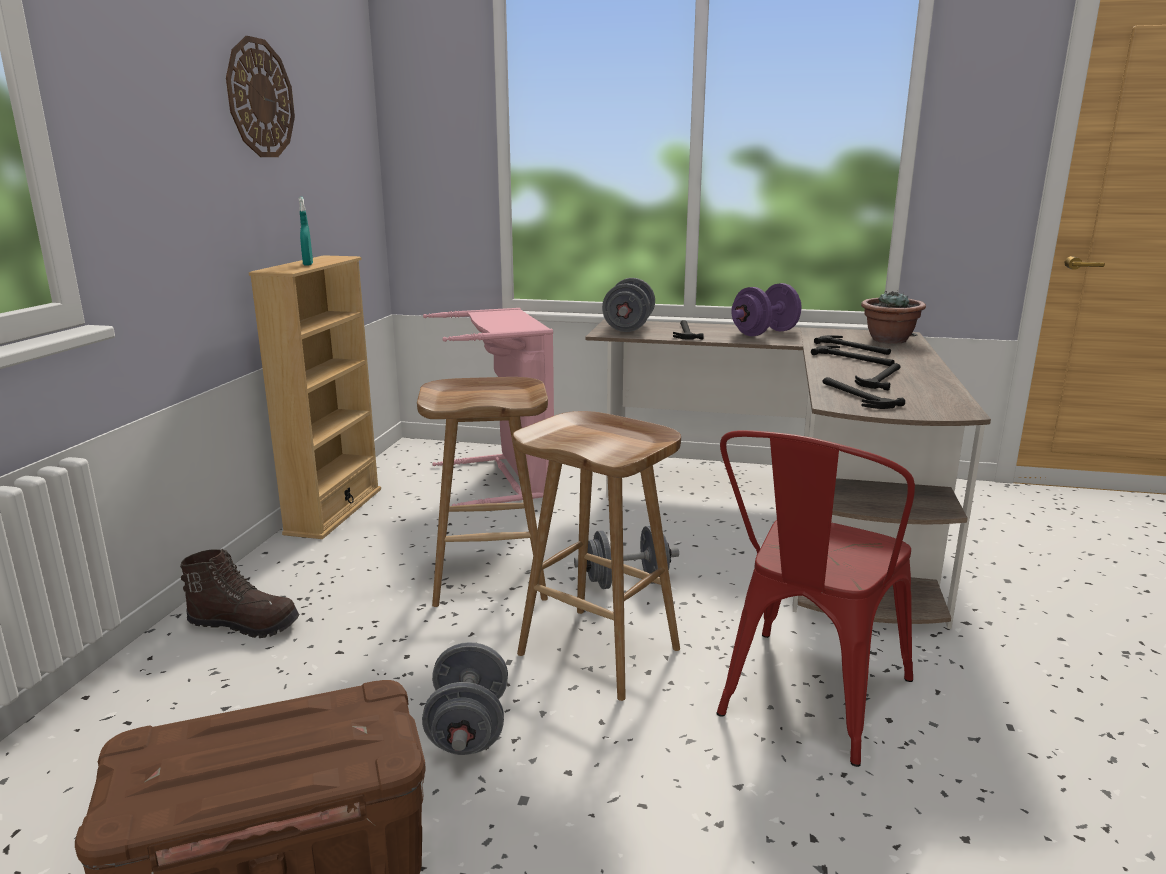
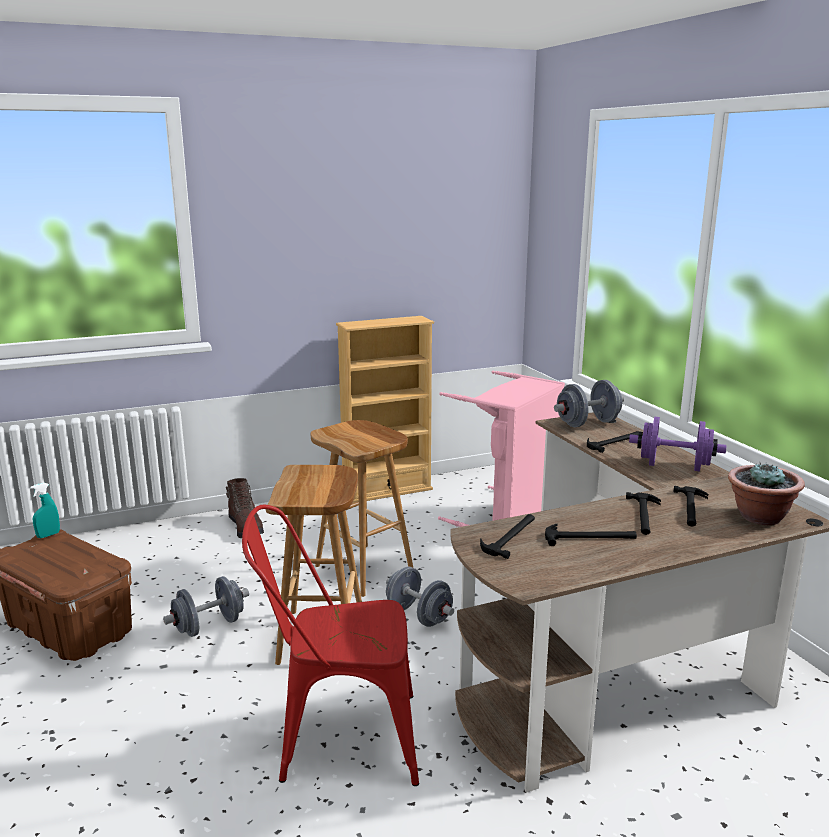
camera: 55 degrees right, 0 degrees up
wall clock [226,36,295,157] -> none
turquoise spray bottle [299,197,313,266] -> turquoise spray bottle moved to [30,482,60,538]

